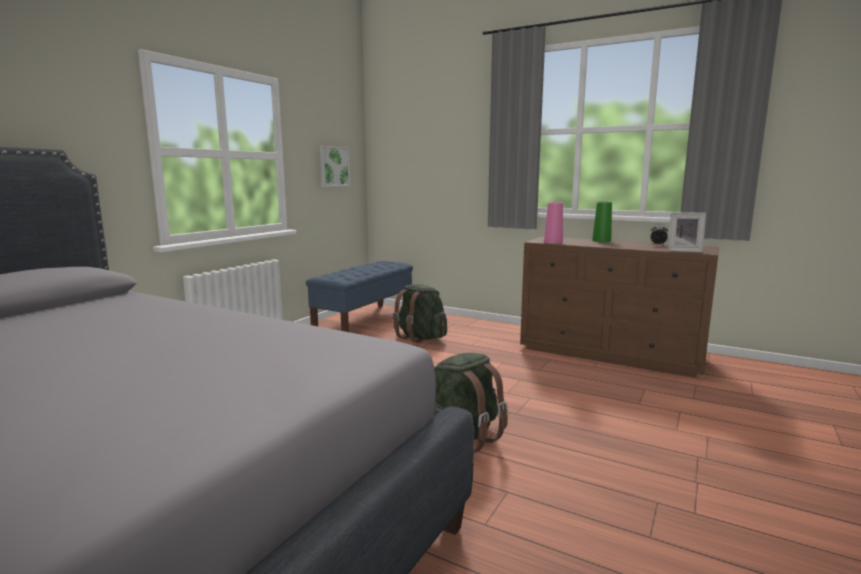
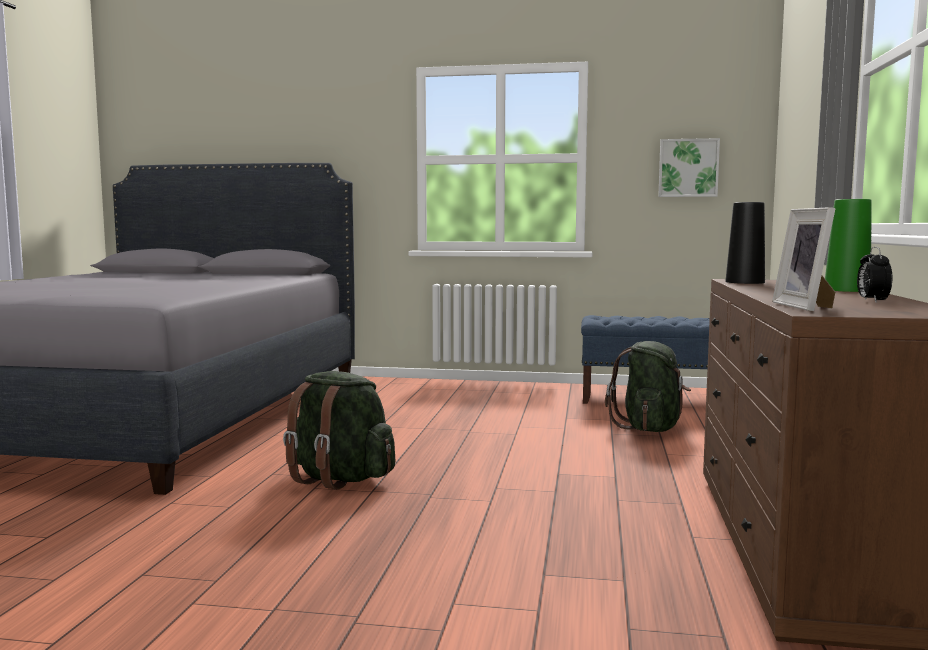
camera: 70 degrees right, 5 degrees down
pink vase [544,202,563,244] -> black vase [725,202,765,284]

